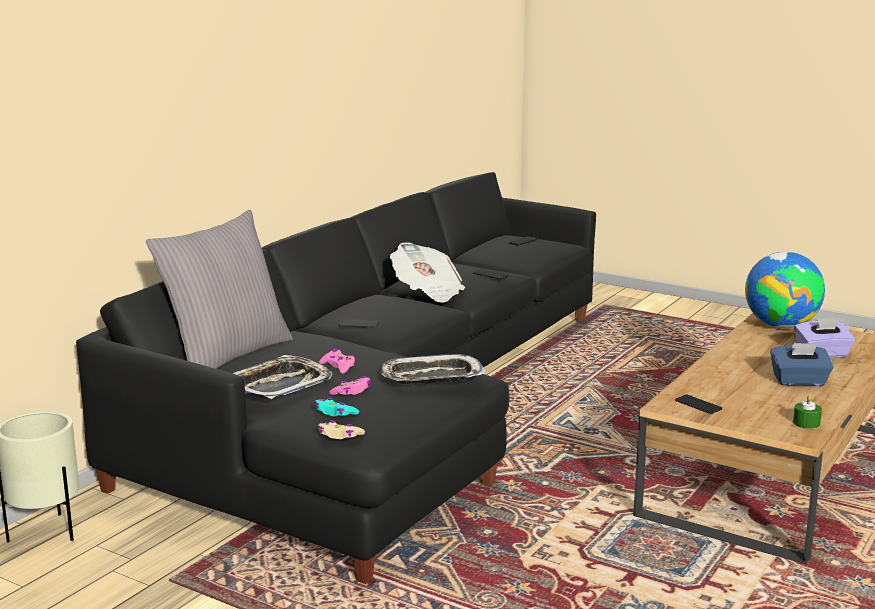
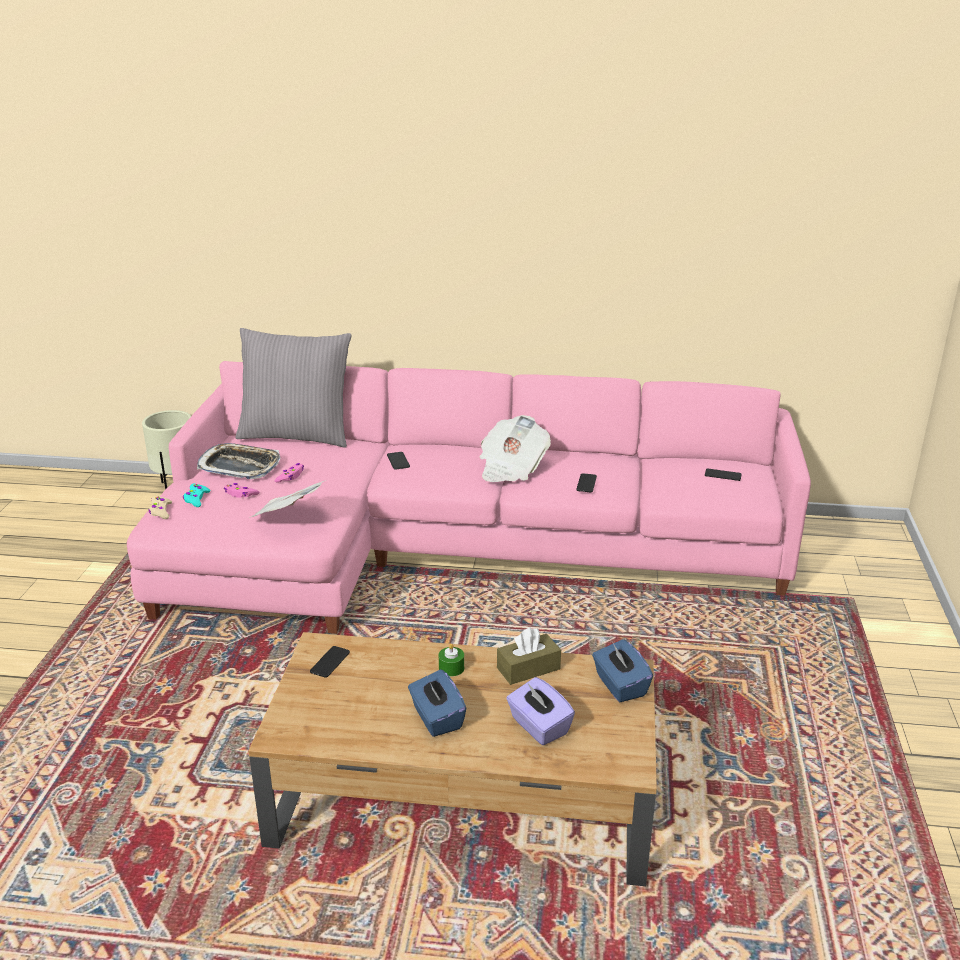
camera: 65 degrees right, 10 degrees up
black sofa [76,172,596,584] -> pink sofa [127,361,811,634]
tray [381,354,486,384] -> newspaper [249,480,326,518]
globe [745,252,825,328] -> blue tissue box [592,639,653,702]
green candle [793,394,822,429] -> green candle moved to [439,643,464,677]
none -> brown tissue box [497,627,561,685]

